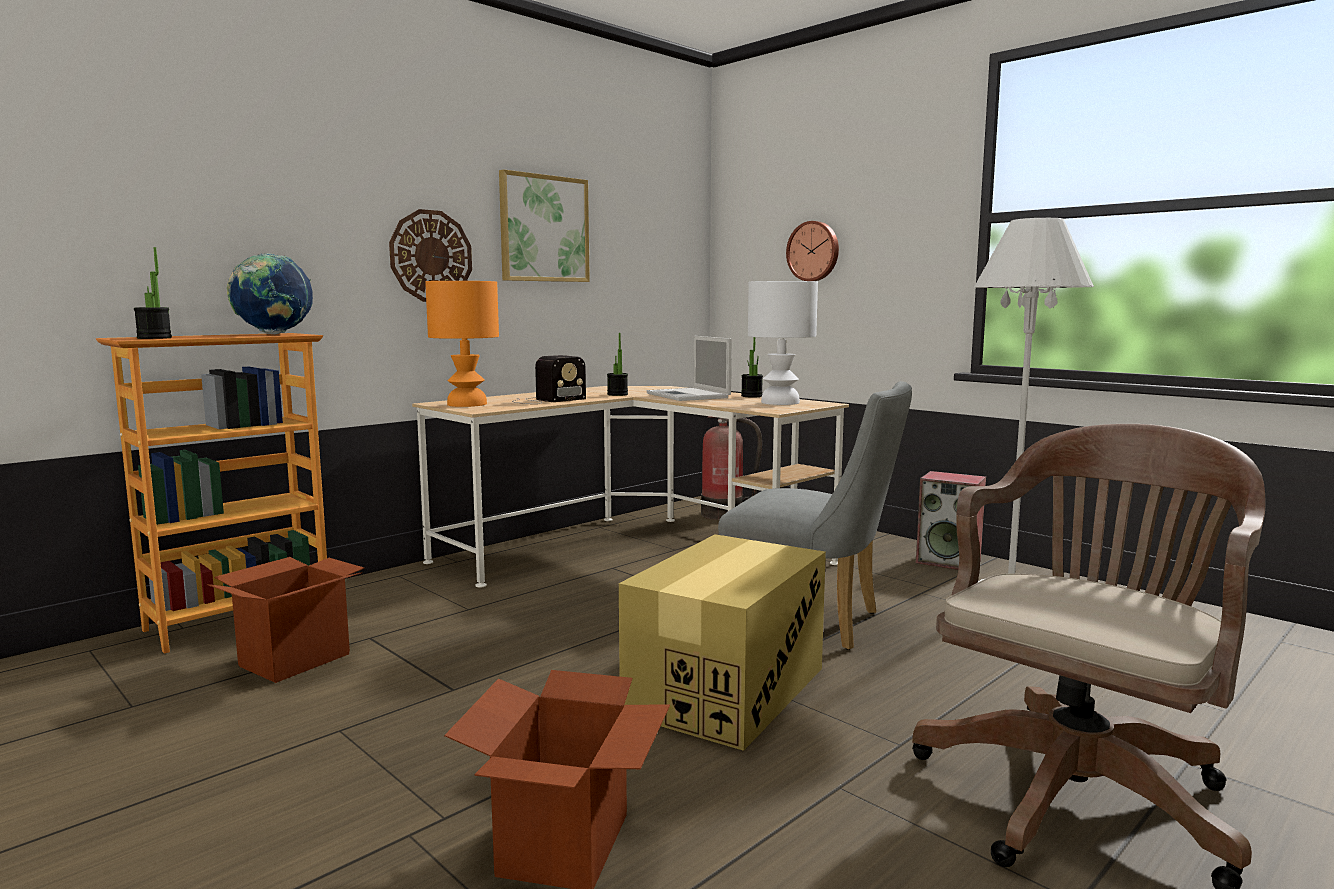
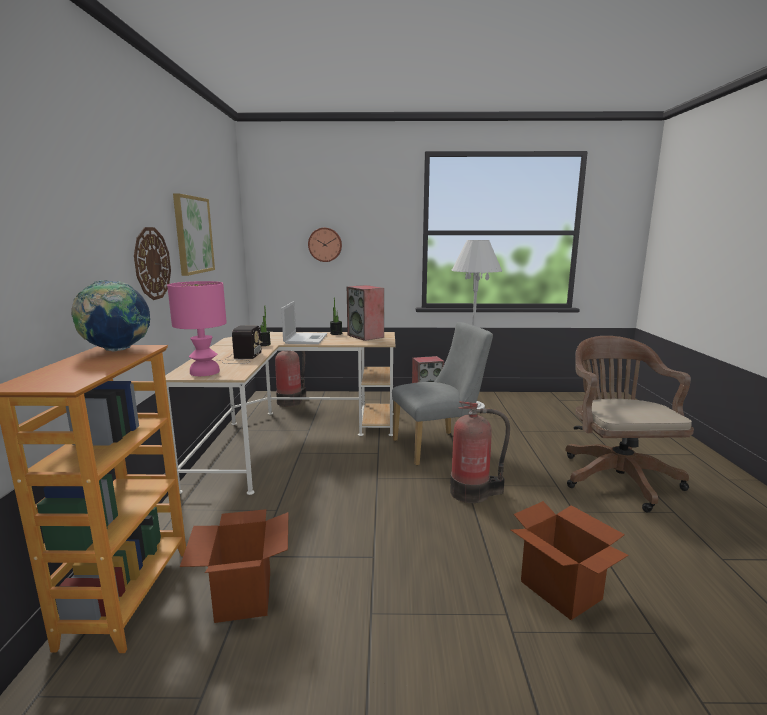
camera: 45 degrees left, 5 degrees up
potted plant [134,247,172,339] -> none
orange table lamp [425,281,499,407] -> pink table lamp [167,281,227,376]
cardboard box [619,534,826,751] -> fire extinguisher [450,401,510,503]
laptop [647,336,732,401] -> laptop turned 105 degrees counterclockwise [281,301,327,344]
white table lamp [748,281,818,405] -> speaker [347,285,384,341]

